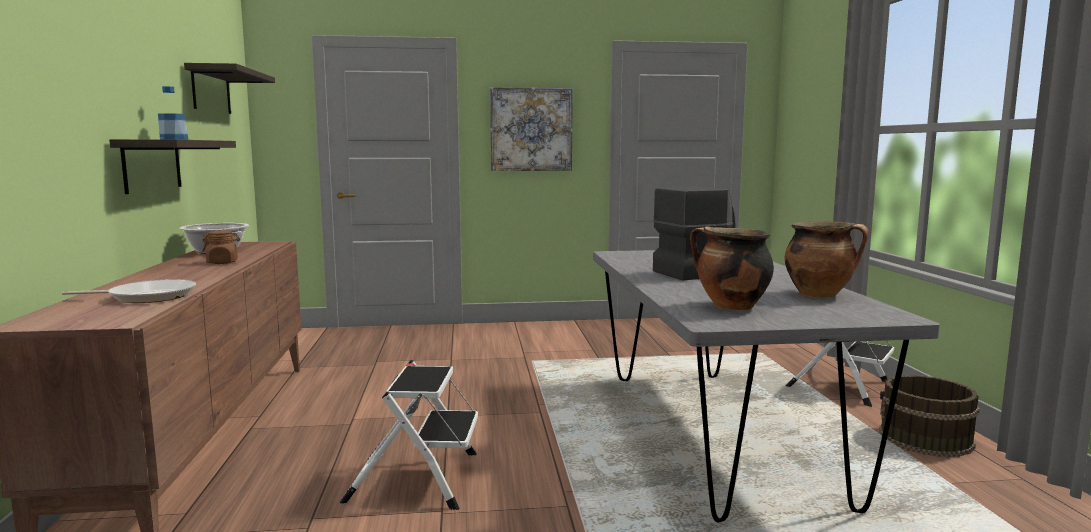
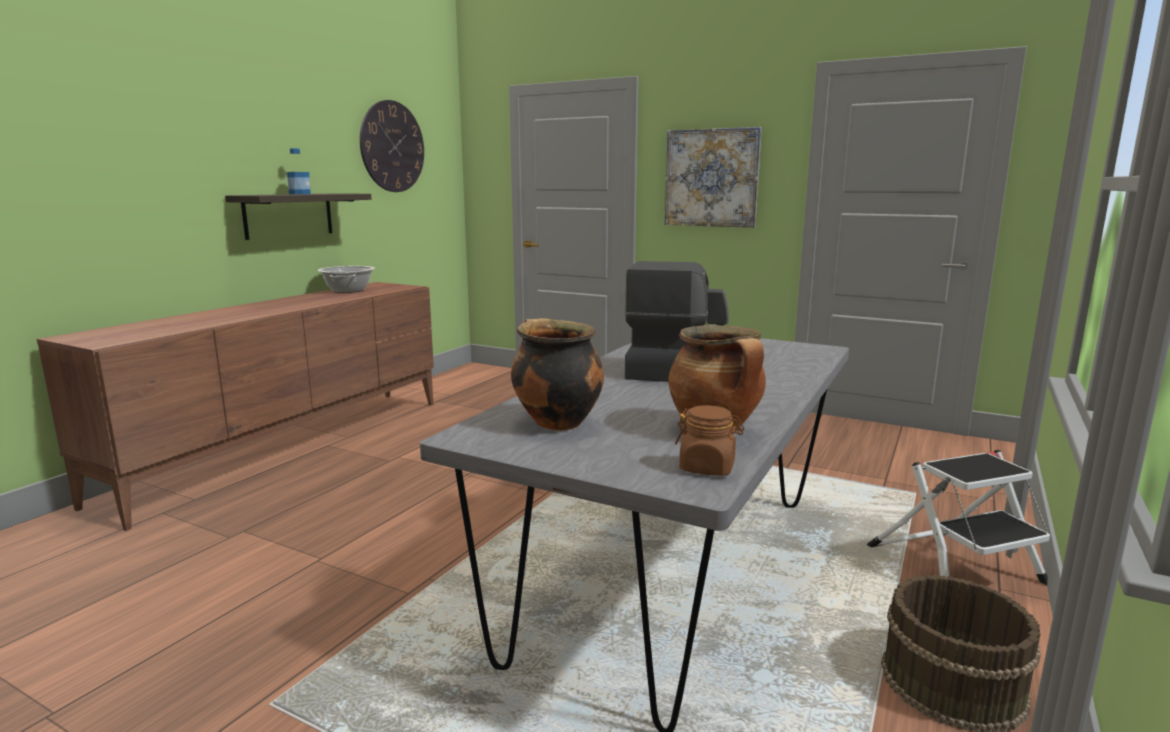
camera: 35 degrees right, 5 degrees up
frying pan [62,279,196,303] -> none
shelf [184,63,275,114] -> wall clock [360,100,424,192]
brown jar [202,231,240,264] -> brown jar moved to [675,405,744,476]
step ladder [340,360,478,510] -> none

